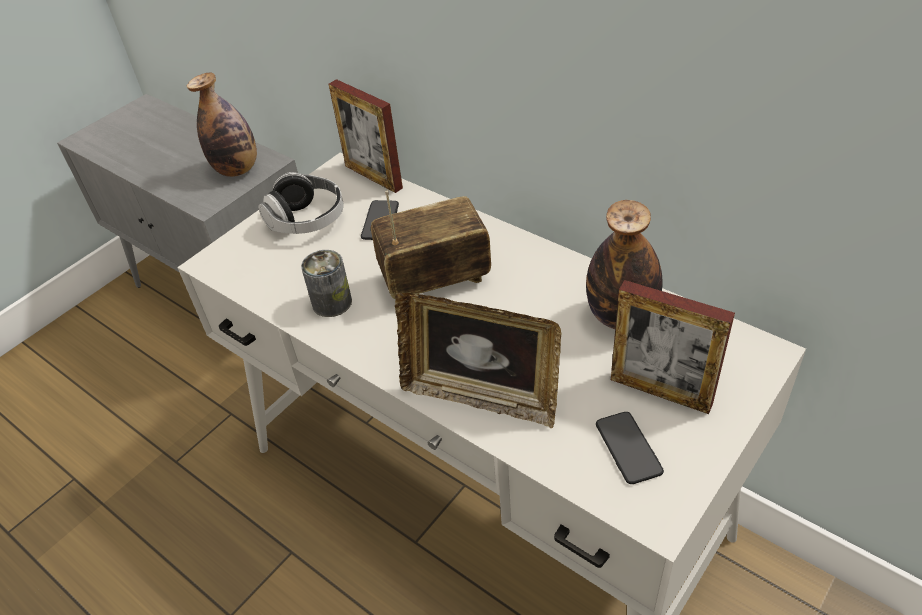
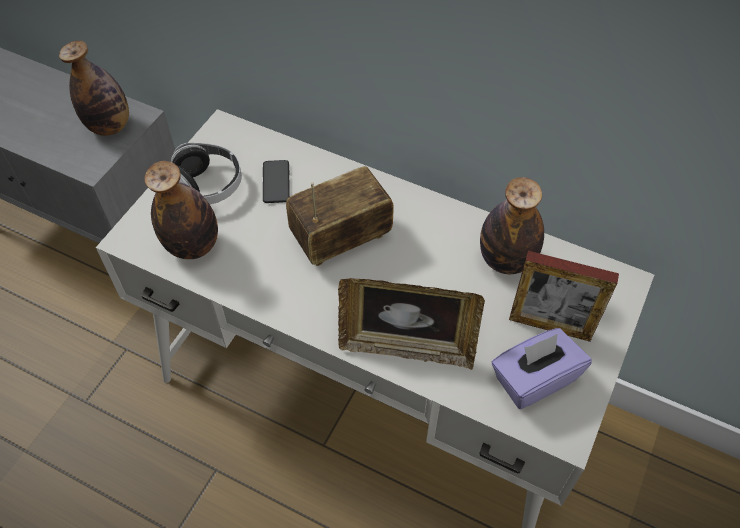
camera: 15 degrees left, 10 degrees up
can [301,250,352,317] -> none
picture frame [329,79,403,193] -> none
phone [596,412,664,484] -> purple tissue box [492,328,592,409]
none -> bottle [144,161,218,259]

